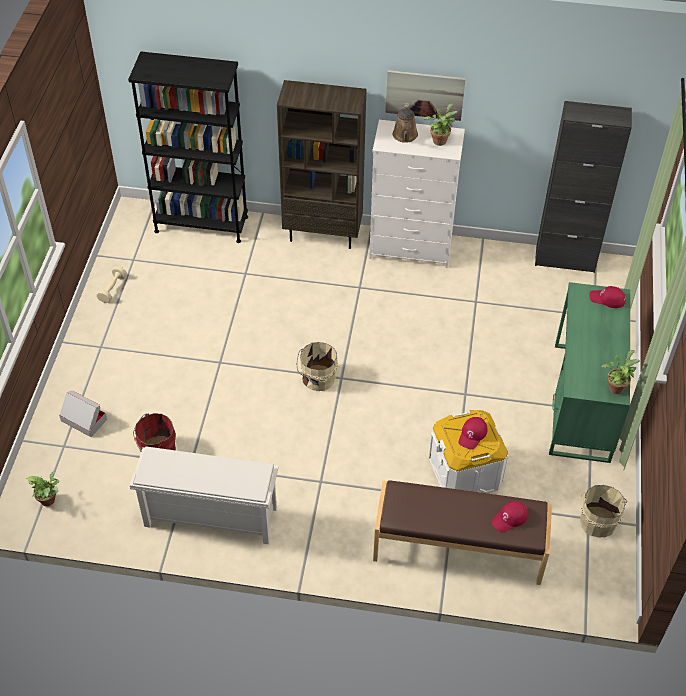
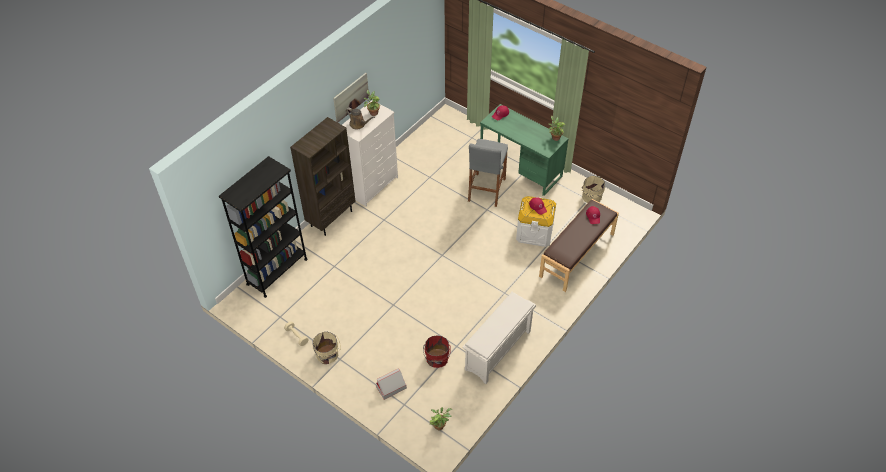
camera: 60 degrees left, 0 degrees up
beige bucket [297,342,338,391] -> beige bucket moved to [313,332,341,364]
black cabinet [535,101,632,273] -> none
none -> grey stool [468,139,508,207]

